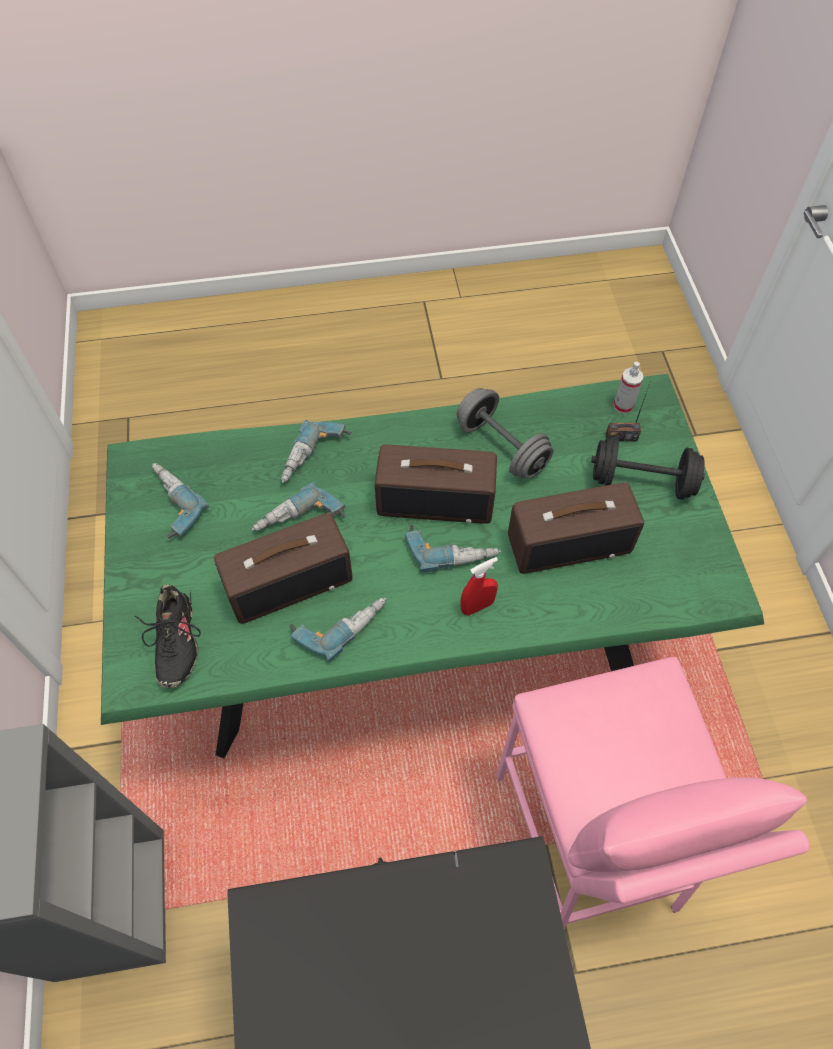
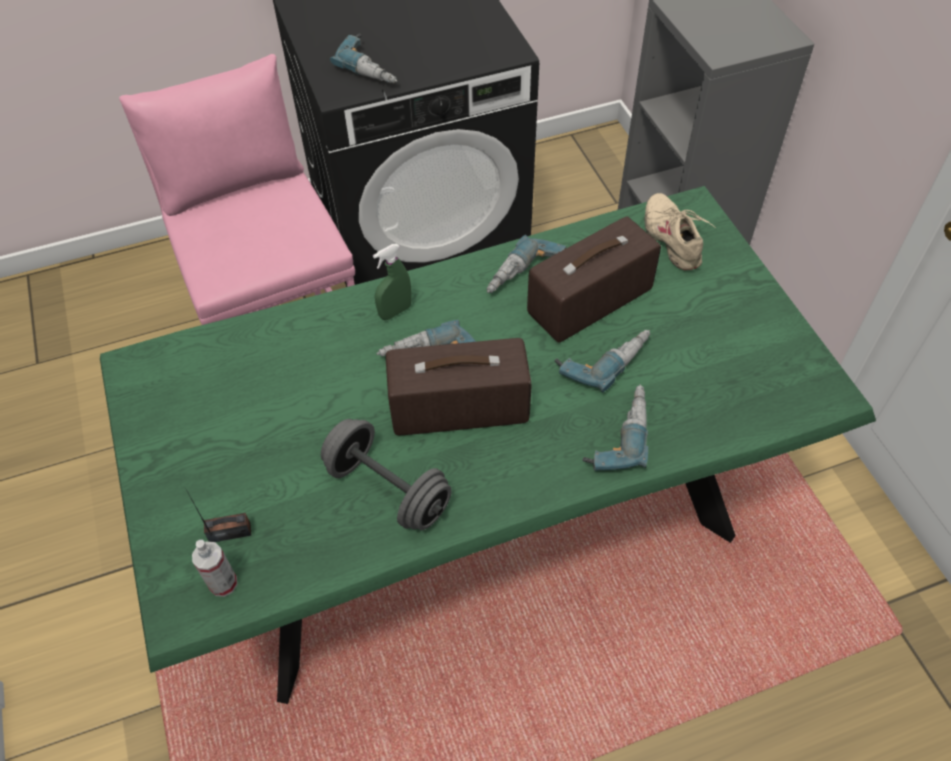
camera: 170 degrees right, 5 degrees down
black shoe [135,584,201,689] -> beige shoe [645,193,716,270]
power drill [152,463,209,539] -> power drill moved to [330,34,398,84]
red spray bottle [460,557,498,616] -> green spray bottle [373,244,412,320]
radio [508,482,644,574] -> none
black dumbbell [591,436,705,500] -> none

